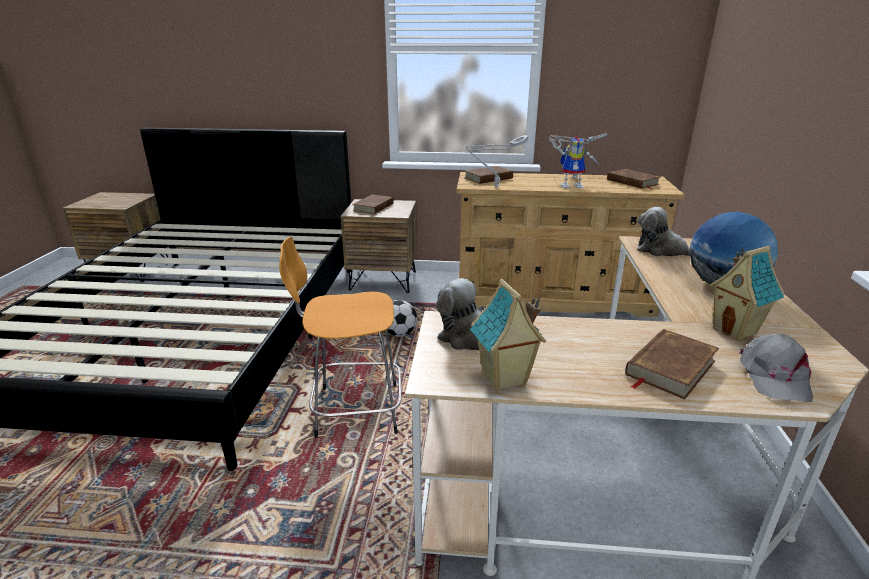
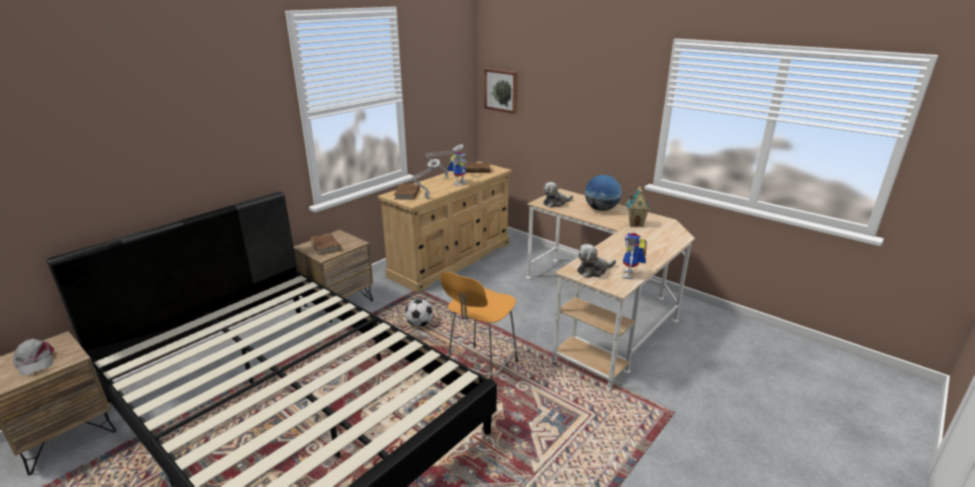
camera: 55 degrees left, 0 degrees up
toy house [470,278,546,391] -> toy robot [622,230,647,279]
brown book [625,329,719,399] -> none
grey cap [739,334,813,402] -> grey cap moved to [13,339,54,375]
none -> picture [484,68,518,114]

